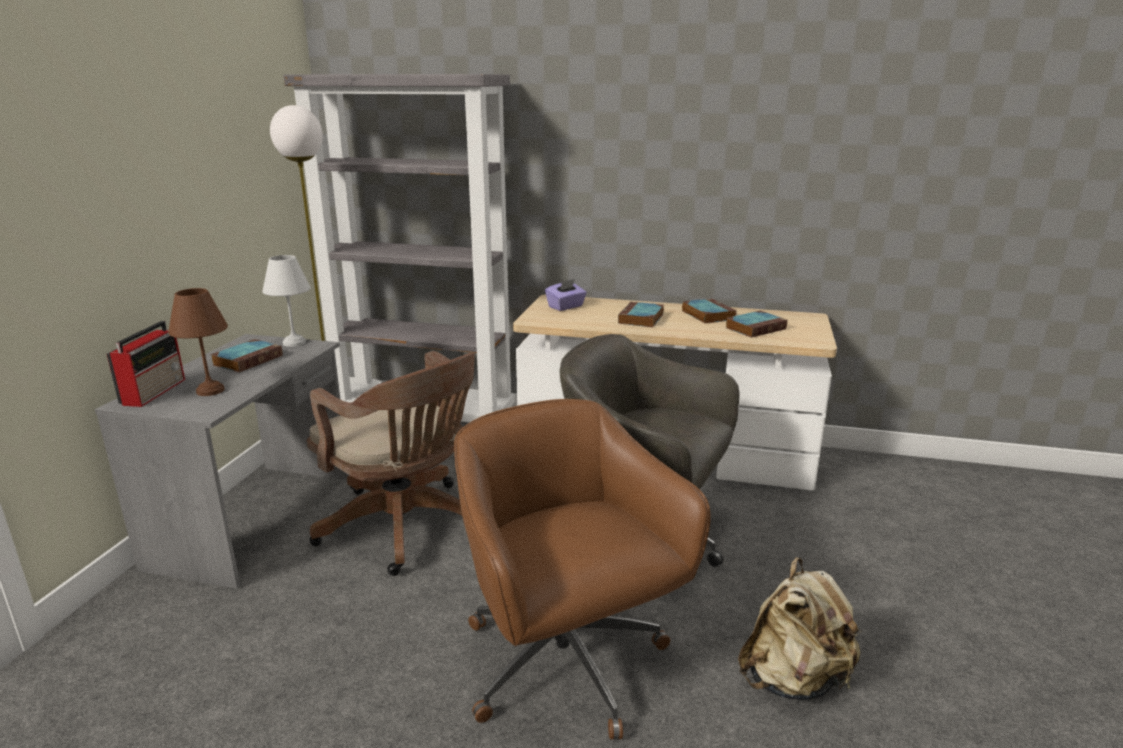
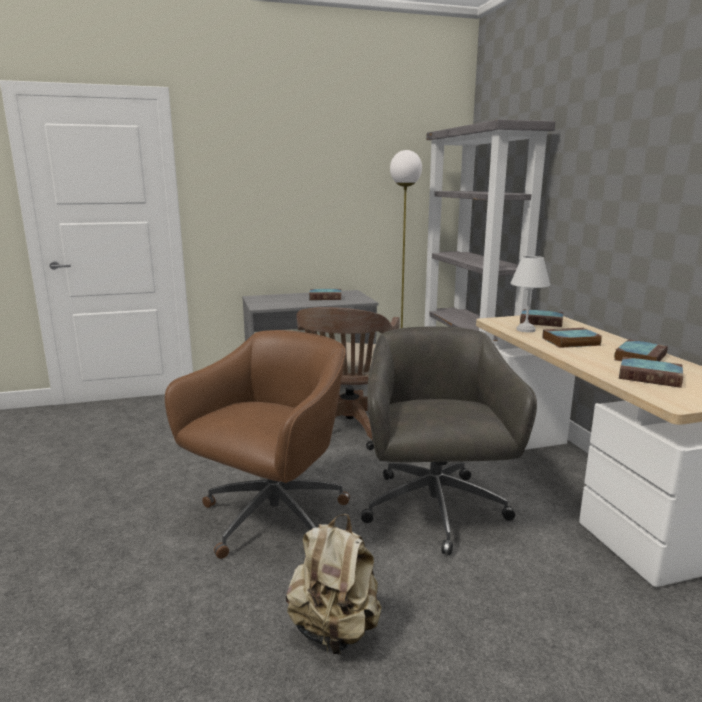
camera: 60 degrees right, 5 degrees down
radio [107,321,185,407] -> none
brown table lamp [168,288,228,396] -> none
white table lamp [262,255,311,347] -> white table lamp moved to [511,256,550,332]
purple tissue box [545,279,587,311] -> book [520,309,563,327]

